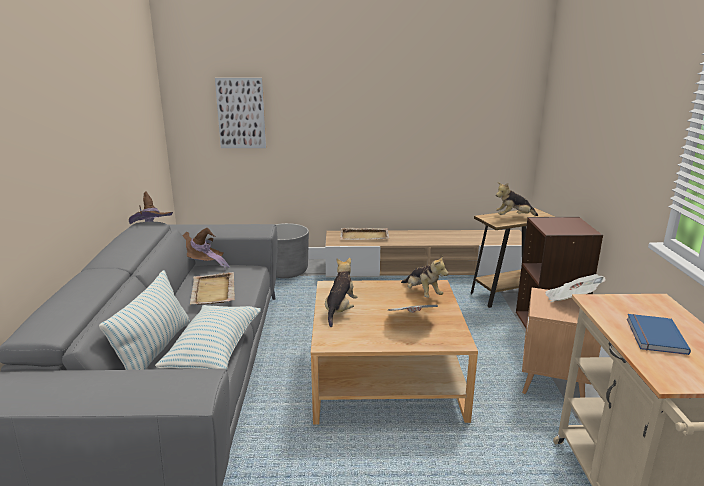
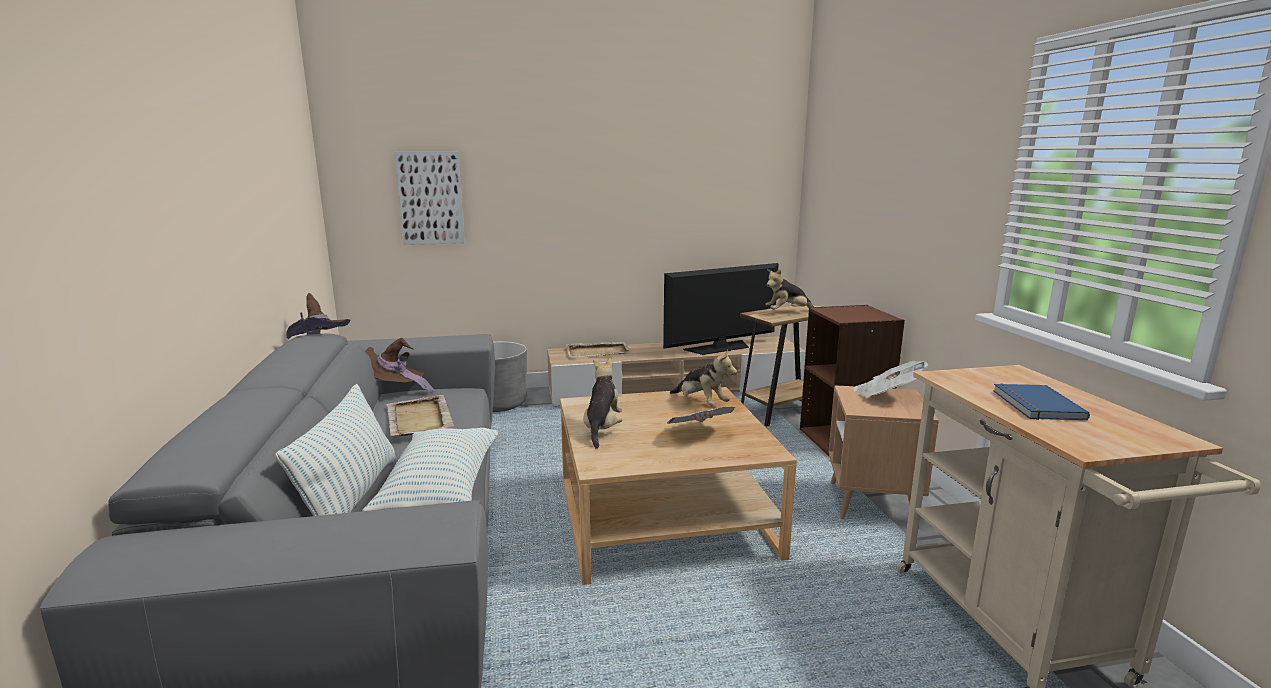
camera: 10 degrees left, 5 degrees down
none -> television [663,263,779,355]

